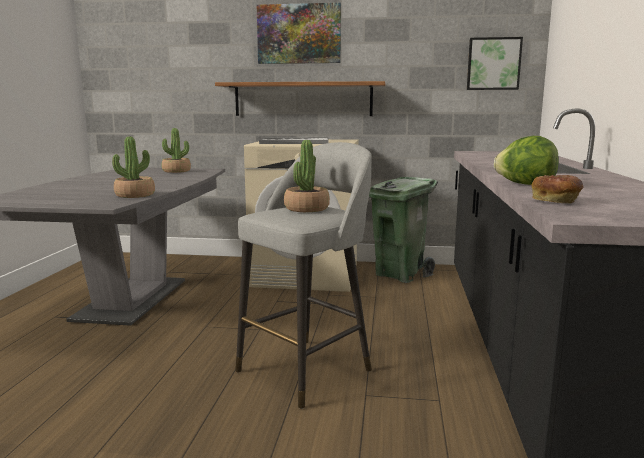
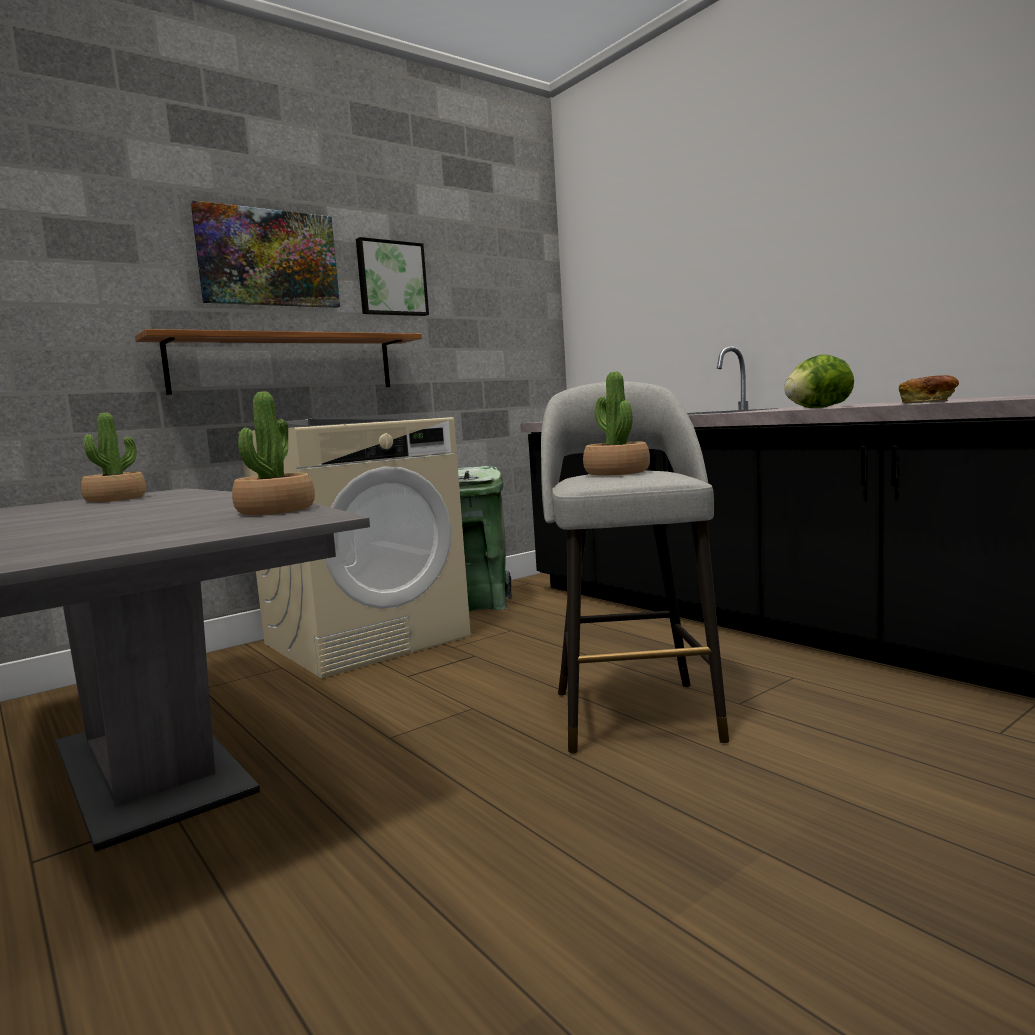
camera: 45 degrees left, 5 degrees down
picture [467,37,523,90] -> picture moved to [356,237,429,316]

